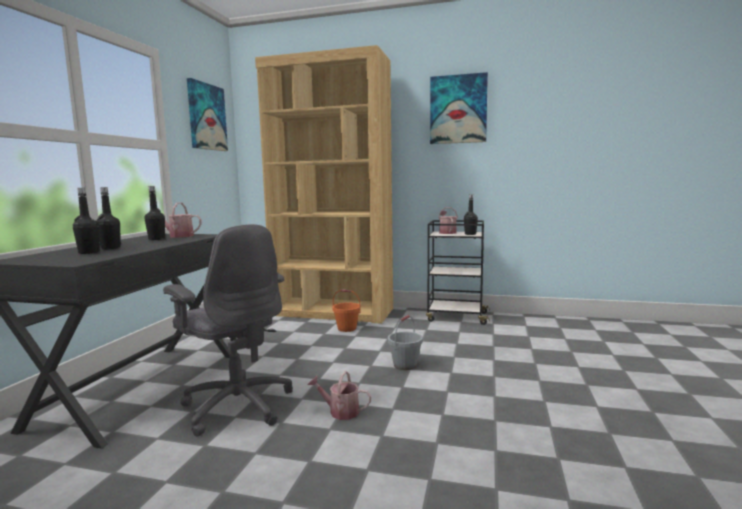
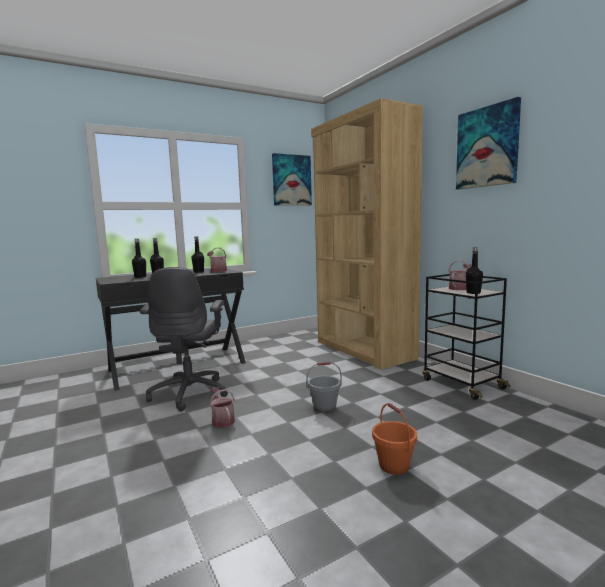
camera: 45 degrees right, 0 degrees up
orange bucket [333,289,361,332] -> orange bucket moved to [372,403,417,475]

